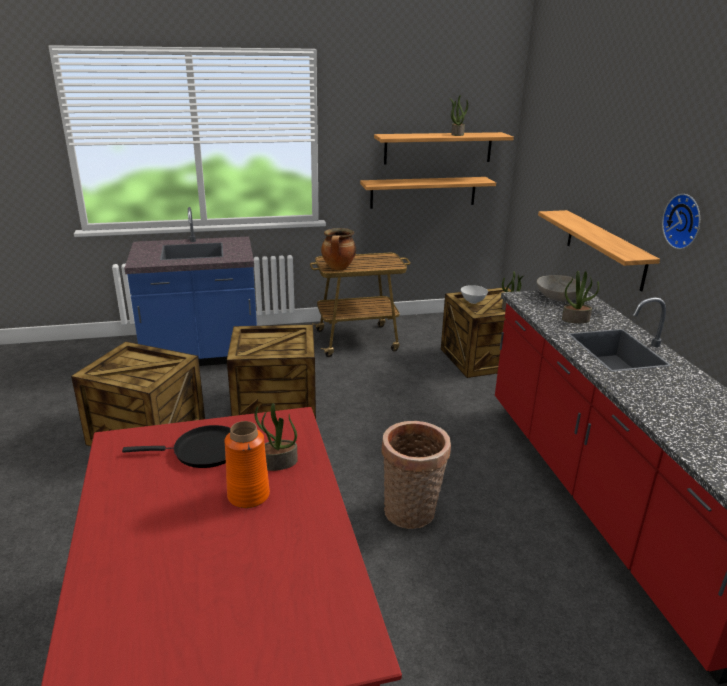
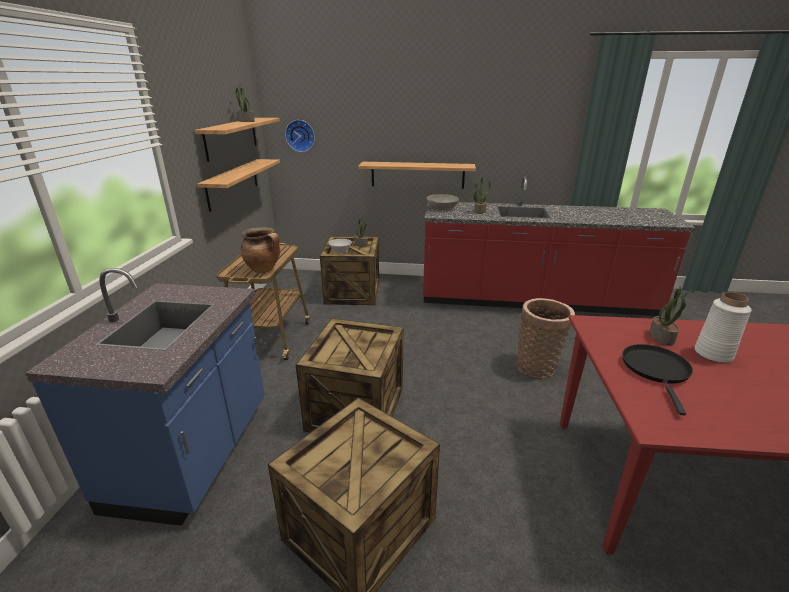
camera: 70 degrees left, 0 degrees up
orange vase [224,421,270,508] -> white vase [695,292,752,363]
wall clock [662,194,700,249] -> wall clock moved to [285,120,315,152]

